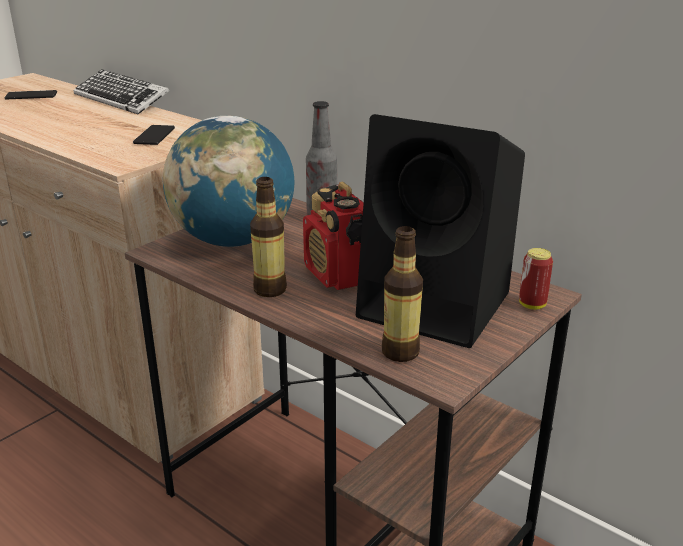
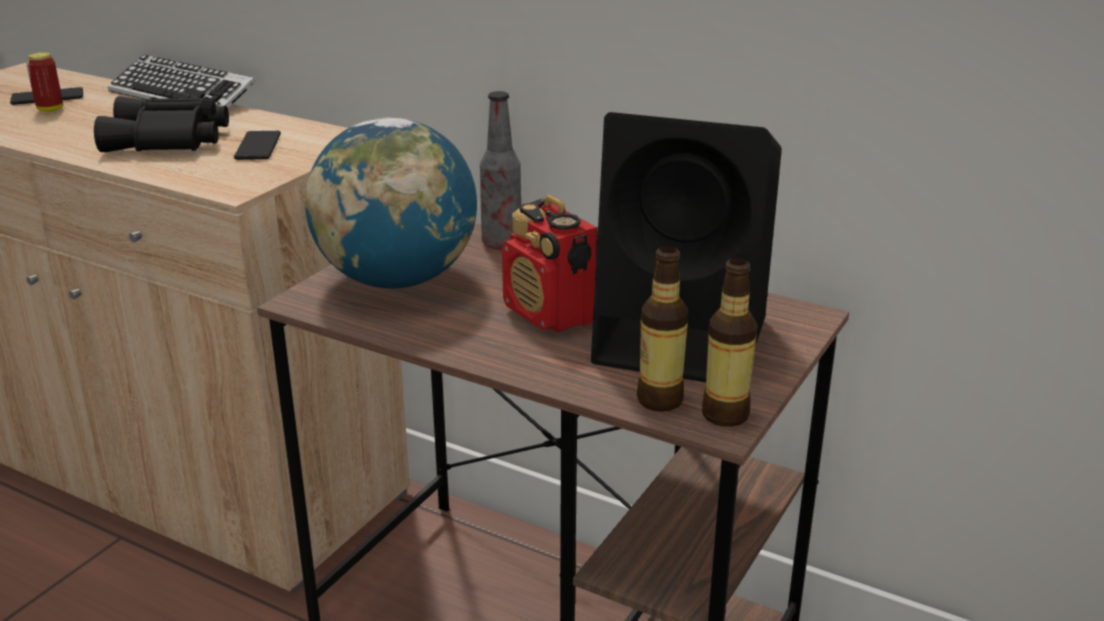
camera: 10 degrees left, 0 degrees up
bottle [250,177,287,297] -> bottle moved to [702,258,757,427]
can [519,248,553,309] -> can moved to [26,52,63,112]
none -> black binoculars [94,97,229,152]

